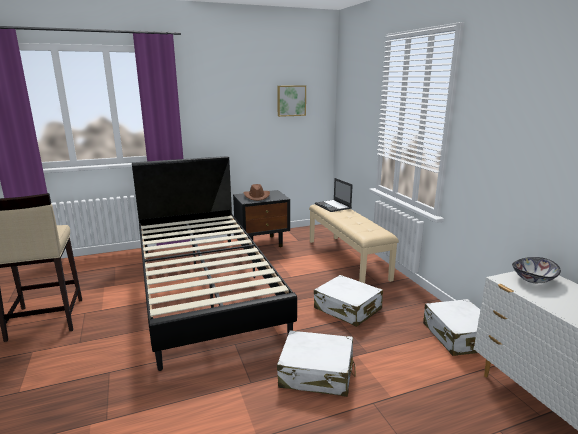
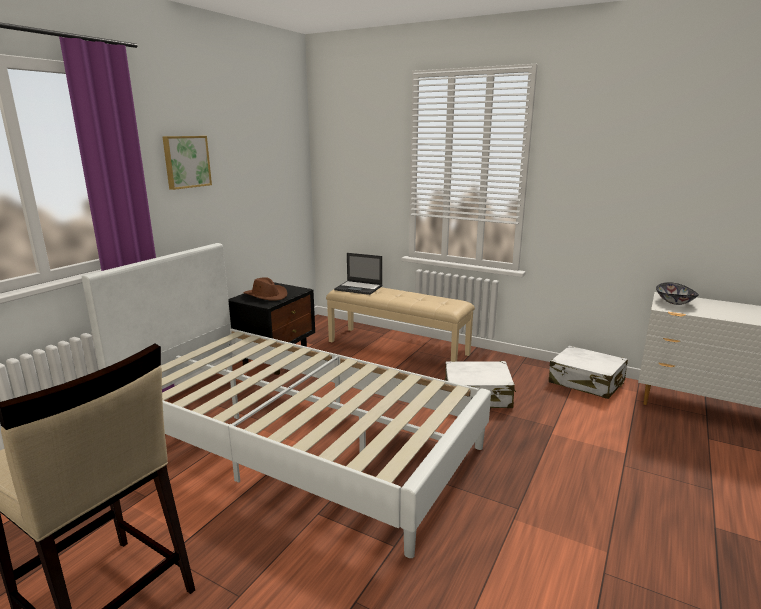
camera: 40 degrees left, 0 degrees up
black bed [132,156,297,371] -> white bed [82,243,491,558]
picture [277,85,306,117] -> picture moved to [162,136,212,190]
white suitcase [277,331,356,397] -> none

